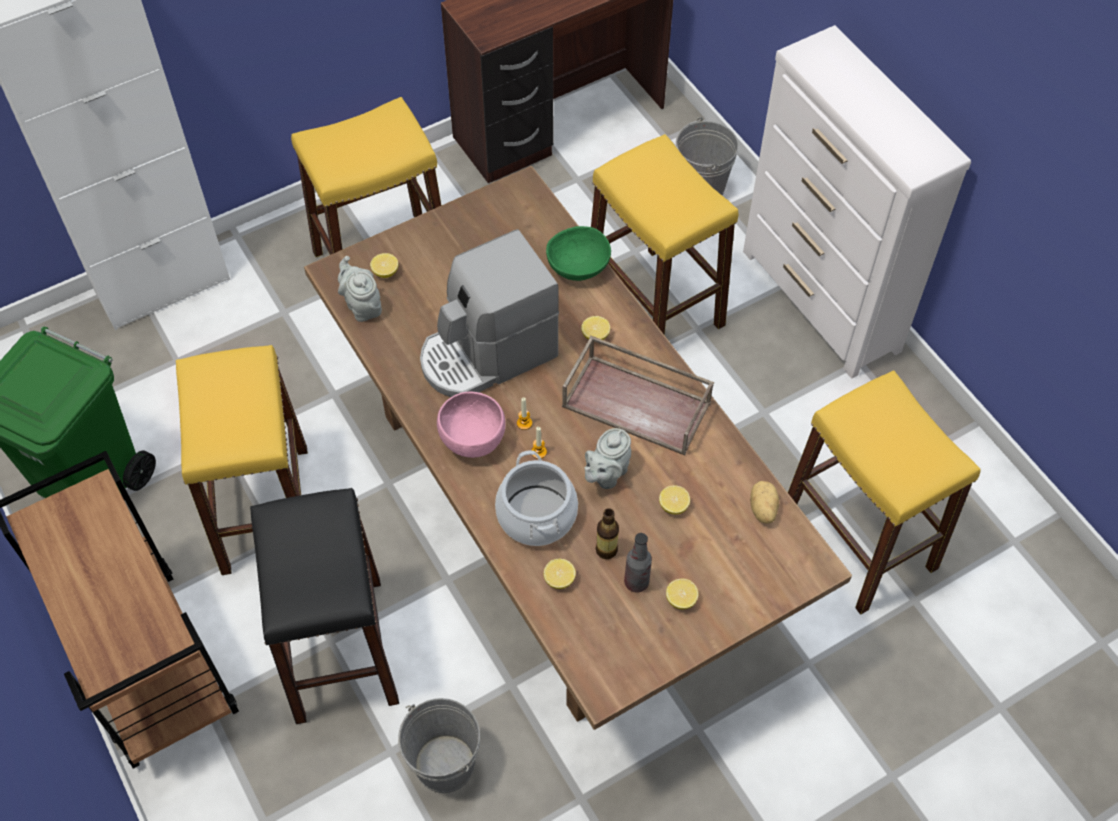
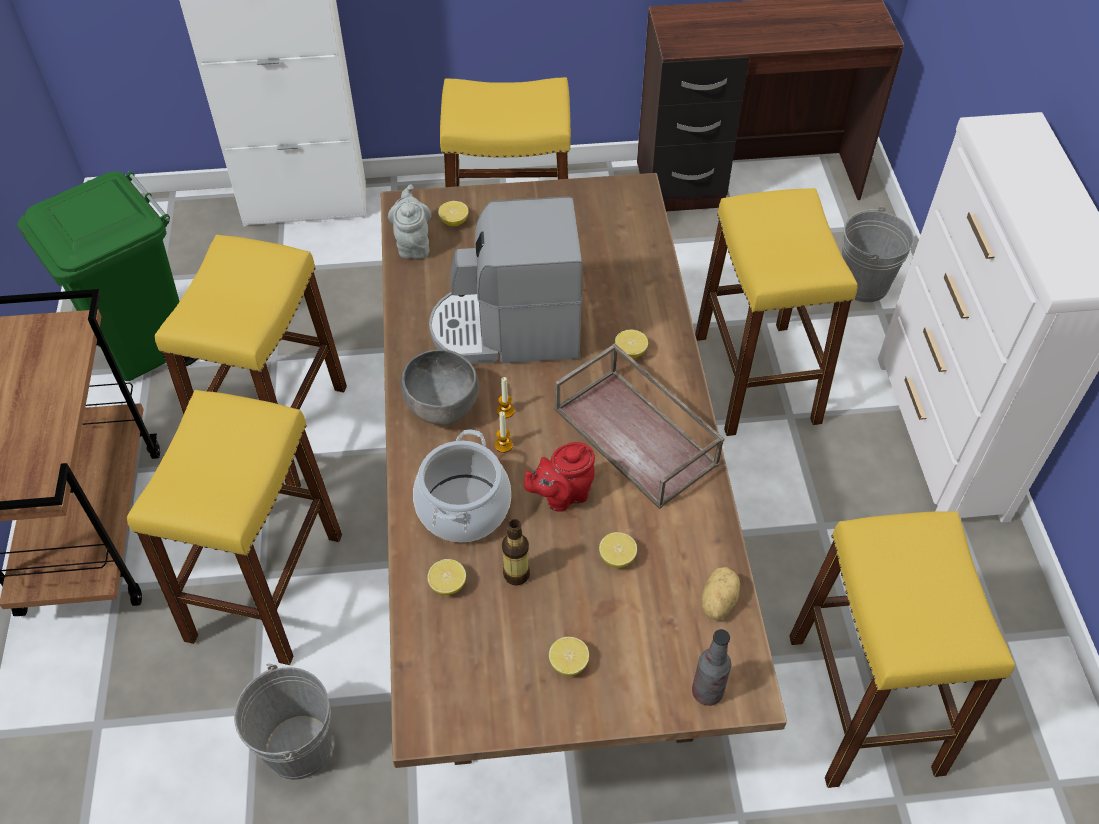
camera: 25 degrees right, 5 degrees down
black stool [250,488,399,724] -> yellow stool [127,390,342,665]
pink bowl [437,391,506,458] -> grey bowl [401,349,479,425]
green bowl [546,226,611,281] -> none
grey teapot [584,428,631,489] -> red teapot [524,442,595,512]
bottle [624,533,652,593] -> bottle moved to [692,629,731,706]

